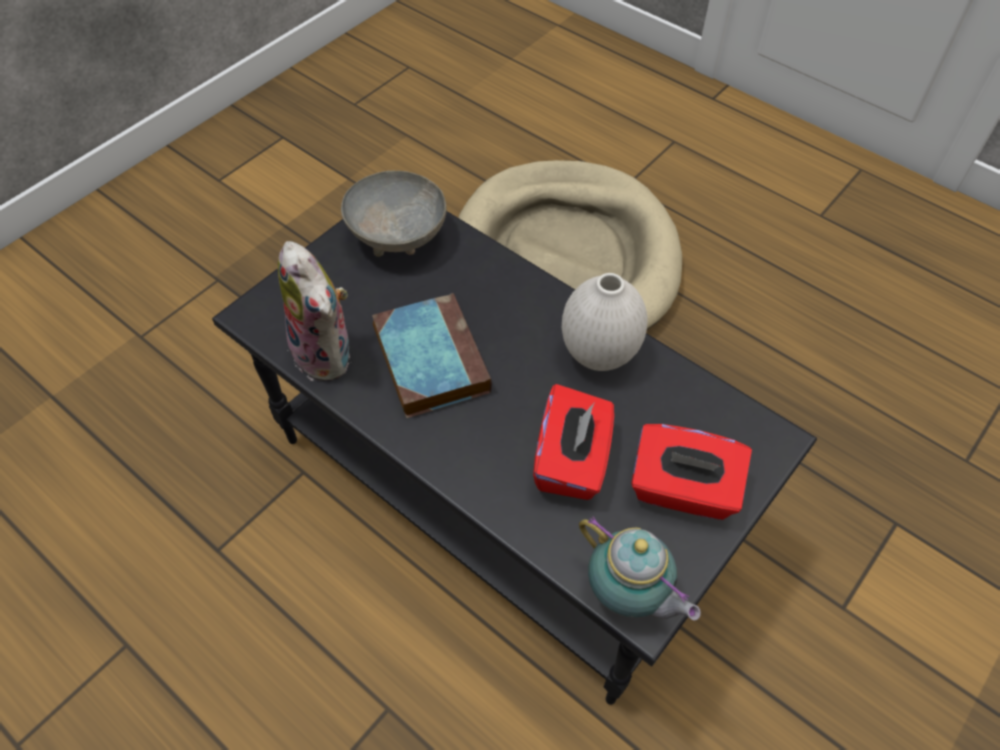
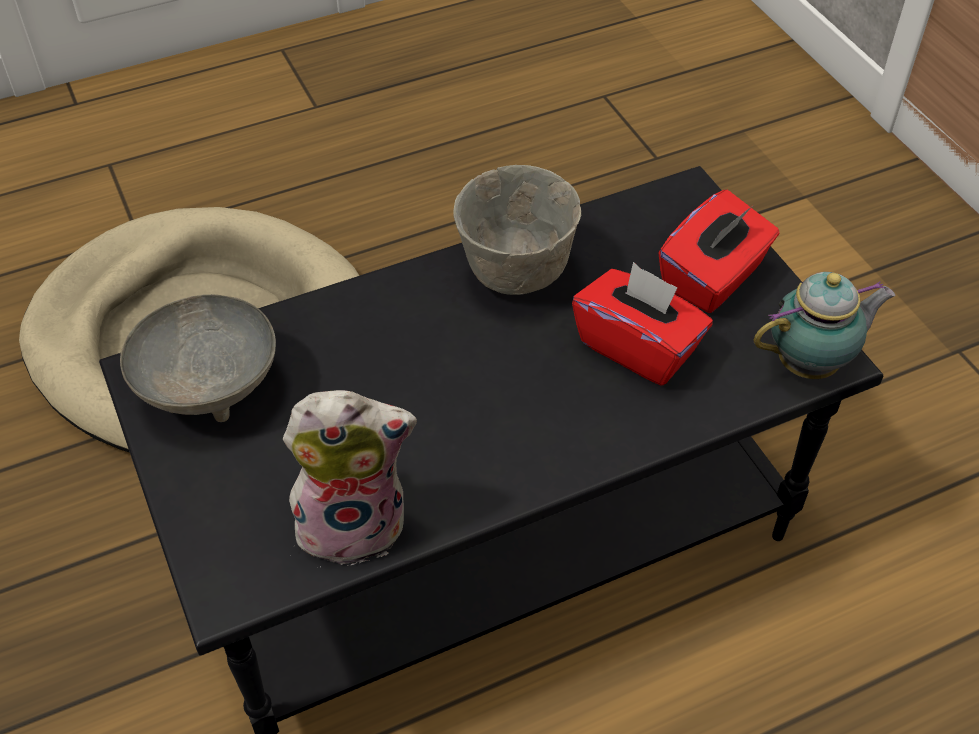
camera: 65 degrees left, 5 degrees down
book [372,293,492,418] -> none
white vase [562,273,648,371] -> grey bowl [453,165,581,295]

